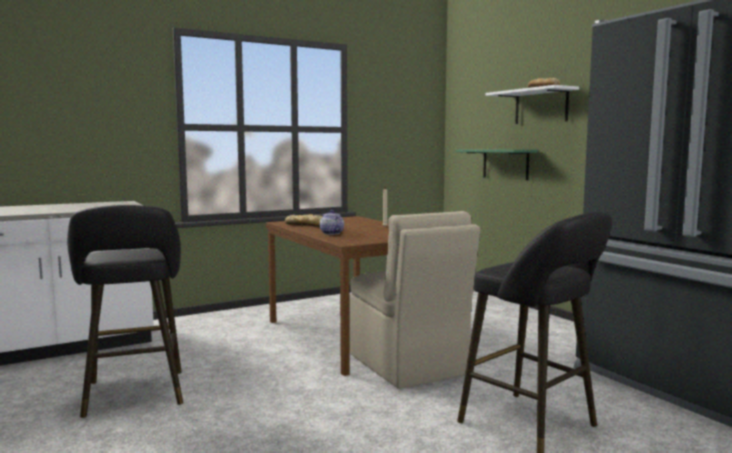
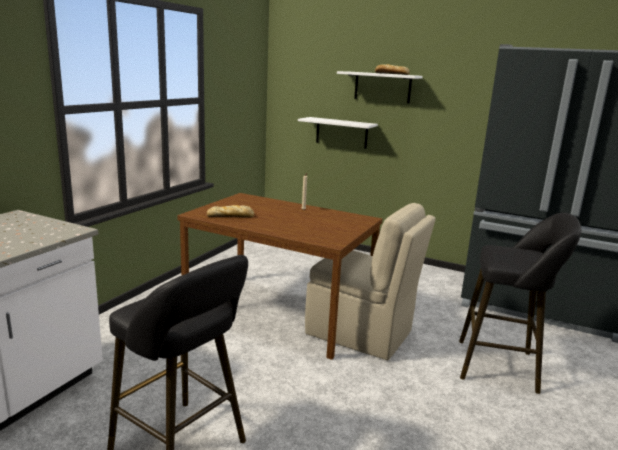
camera: 35 degrees left, 10 degrees up
teapot [320,210,344,235] -> none
green shelf [455,149,538,180] -> white shelf [298,117,378,149]

